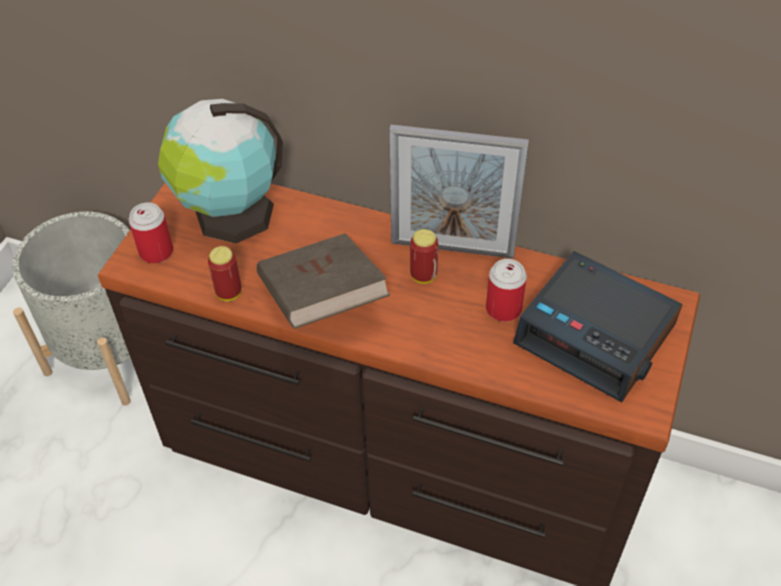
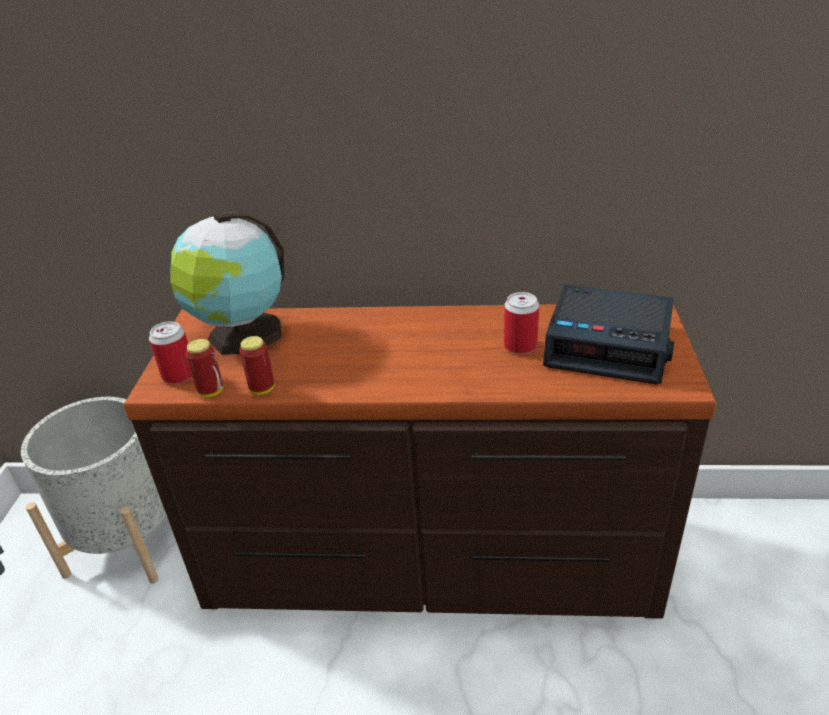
camera: 15 degrees left, 15 degrees down
brown book [257,233,390,329] -> none
picture frame [389,125,529,259] -> none
can [410,229,438,284] -> can moved to [186,339,223,397]

